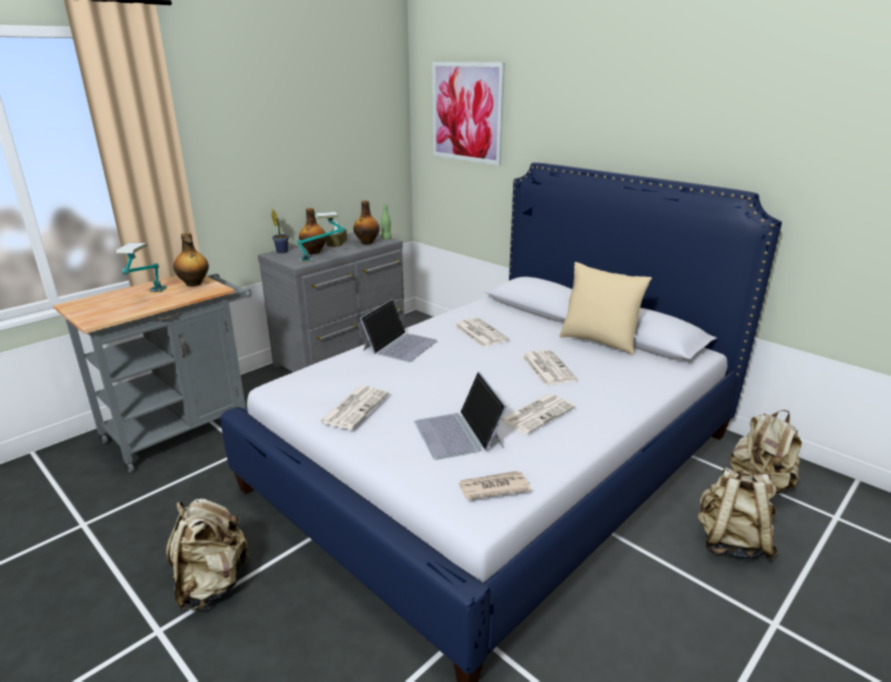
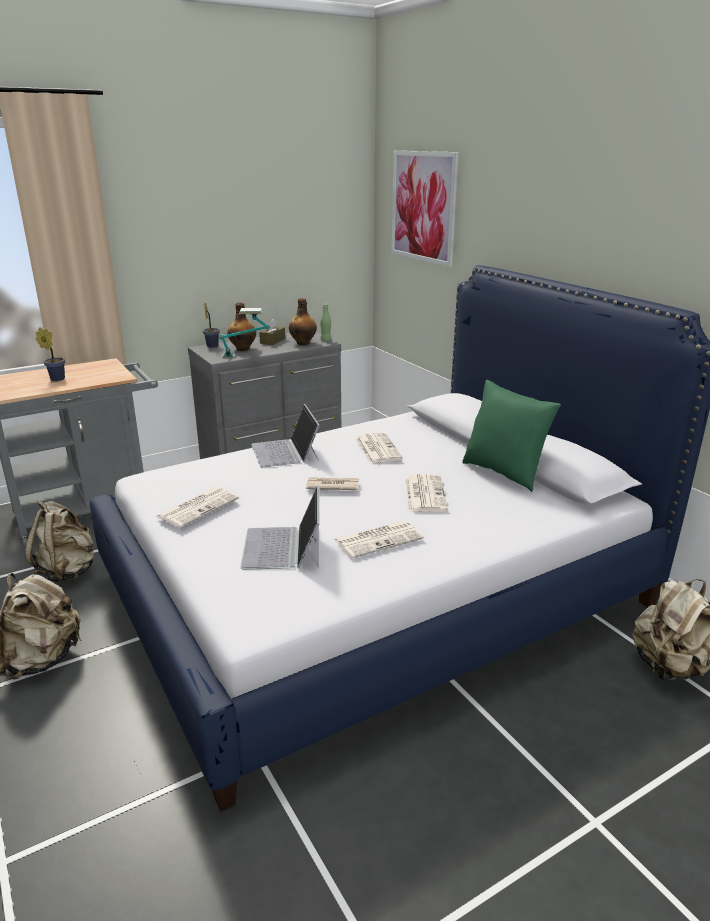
camera: 15 degrees right, 0 degrees up
table lamp [116,243,167,292] -> potted plant [35,327,65,381]
bottle [174,232,209,287] -> none
laptop [360,299,437,362] -> laptop turned 120 degrees clockwise [251,404,320,467]
newspaper [458,471,531,500] -> newspaper moved to [306,477,359,490]
beige pillow [559,262,652,355] -> green pillow [462,380,561,492]
beige backpack [698,467,778,560] -> beige backpack moved to [25,500,95,583]

